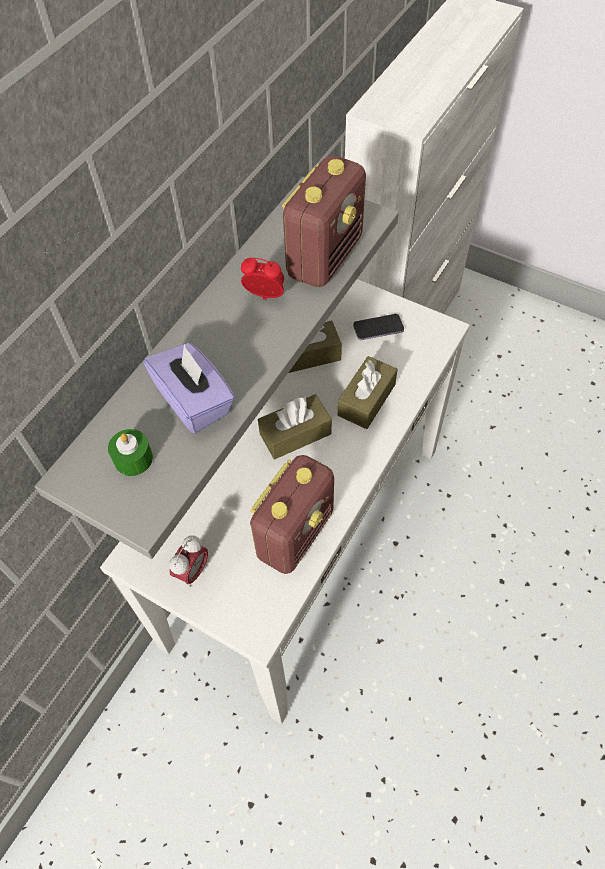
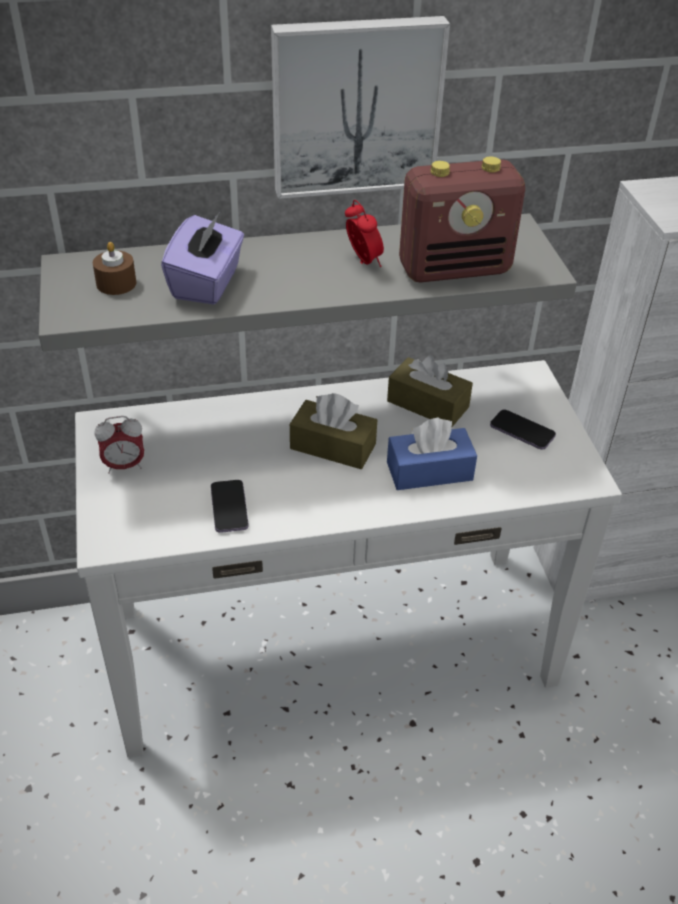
camera: 45 degrees right, 15 degrees down
green candle [108,429,153,476] -> brown candle [92,242,136,295]
radio [250,455,334,574] -> phone [211,480,249,533]
brown tissue box [338,356,398,429] -> blue tissue box [387,418,477,490]
none -> picture [271,16,450,199]

